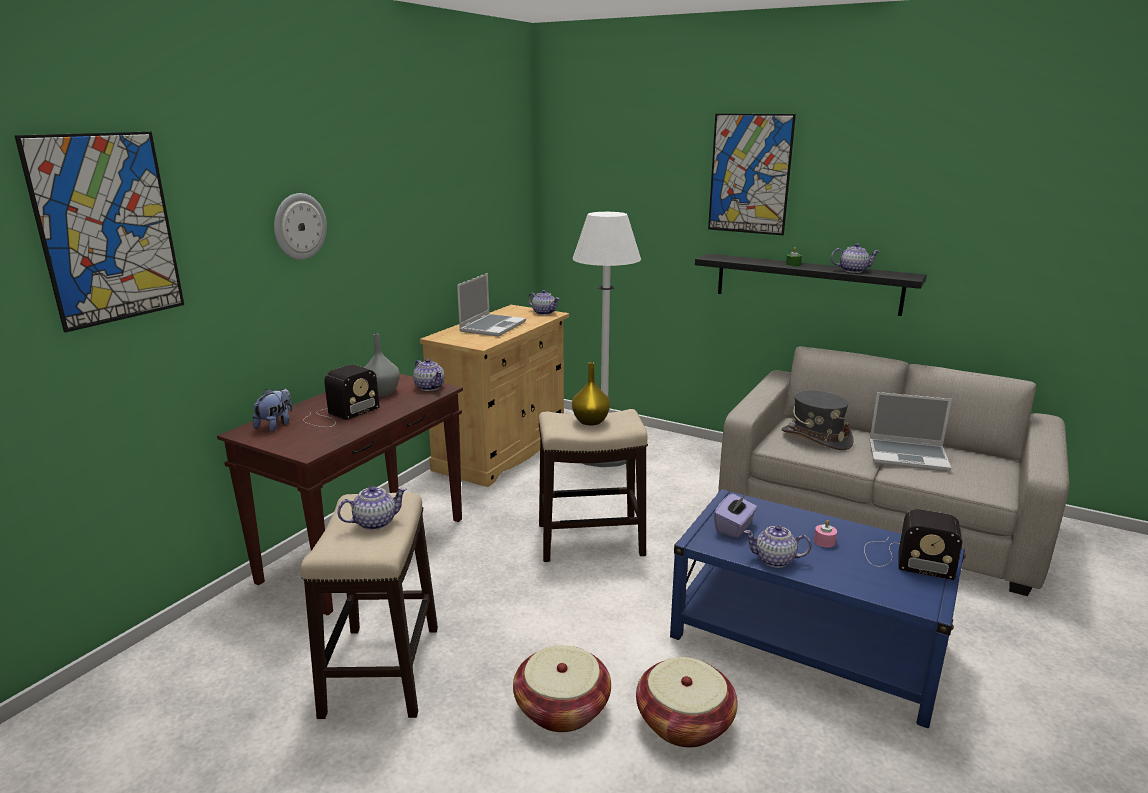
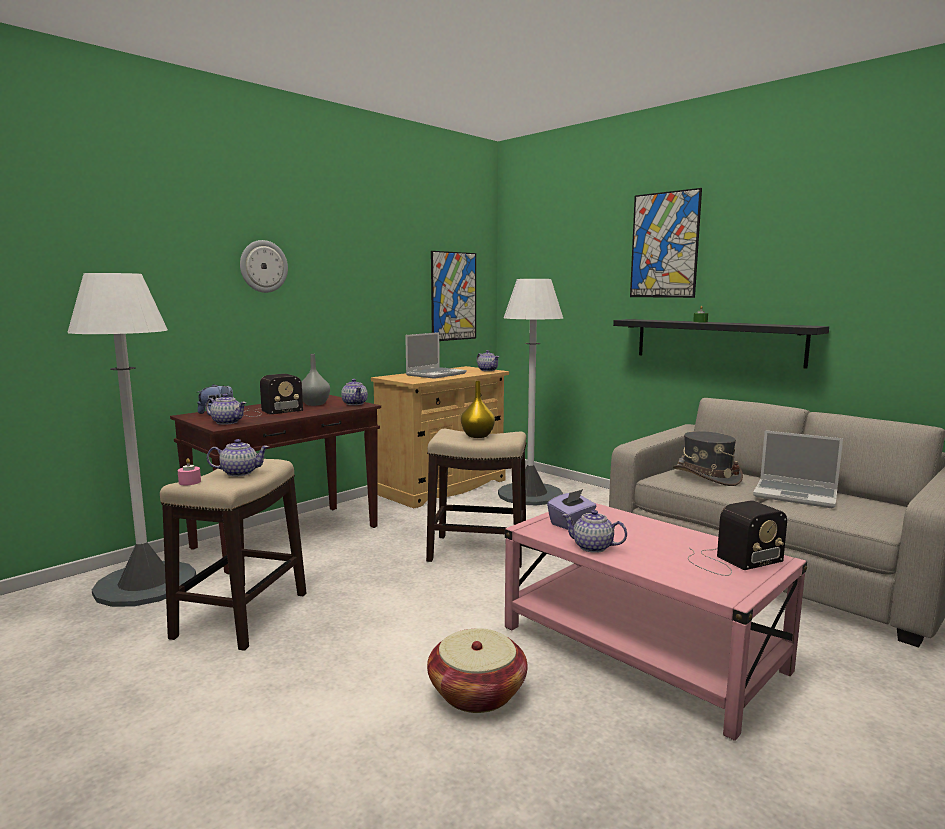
camera: 15 degrees right, 10 degrees down
picture [14,132,184,332] -> picture moved to [431,251,476,341]
basket [513,645,611,732] -> none
blue coffee table [670,489,966,728] -> pink coffee table [505,503,807,741]
pink candle [814,520,837,548] -> pink candle moved to [178,458,201,485]
teapot [831,243,880,273] -> teapot moved to [205,394,246,425]
radio [864,509,962,580] -> radio turned 60 degrees counterclockwise [688,501,787,576]
none -> white floor lamp [67,273,196,607]

